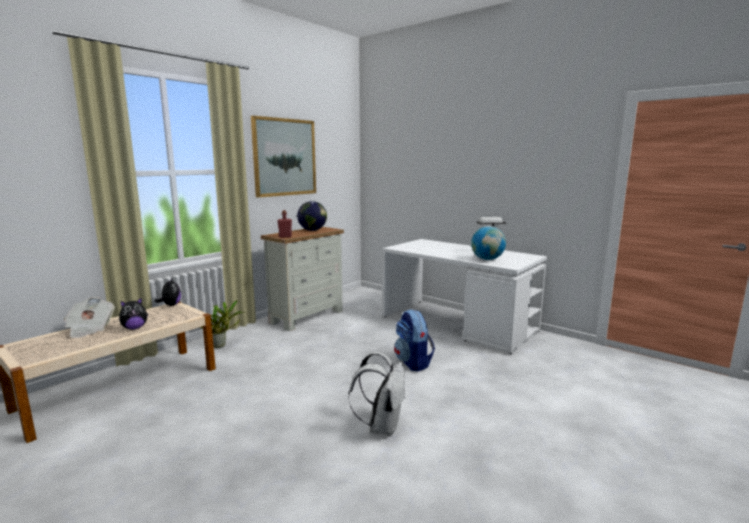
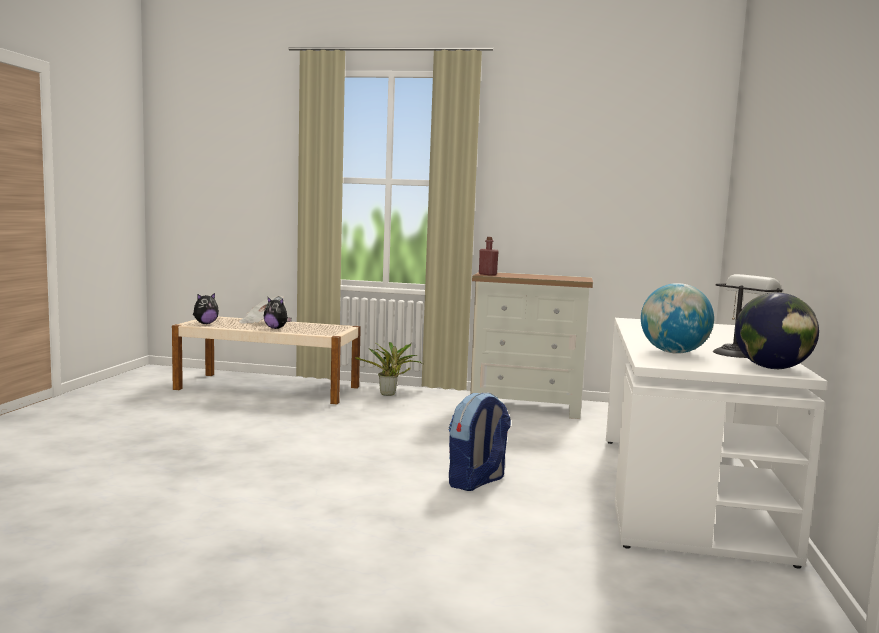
camera: 60 degrees right, 5 degrees down
plush toy [155,278,181,306] -> plush toy moved to [193,293,219,324]
picture [251,116,316,198] -> none
globe [297,201,327,231] -> globe moved to [735,293,819,369]
white backpack [349,352,406,436] -> none

